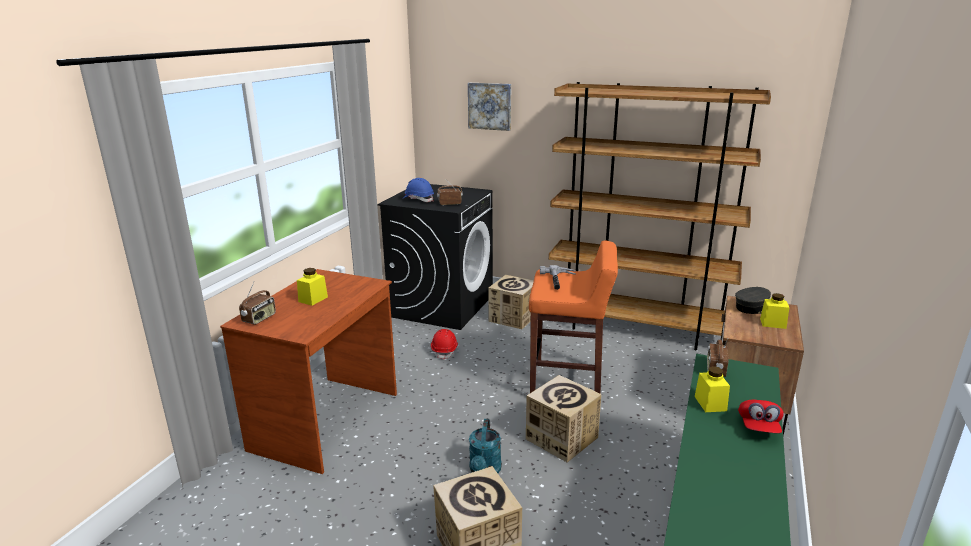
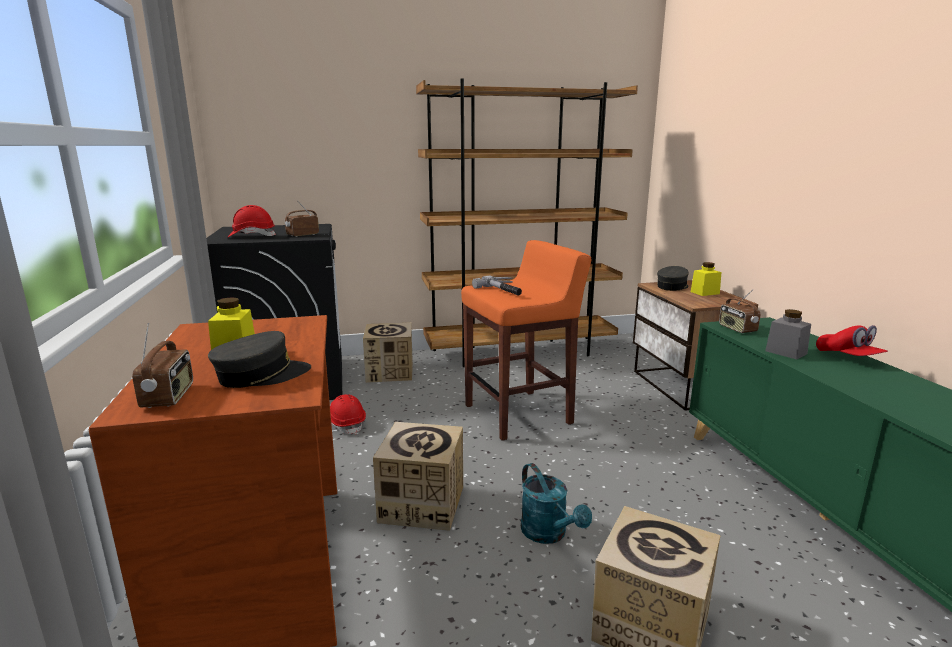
camera: 35 degrees left, 5 degrees down
blue hard hat [402,178,434,202] -> red hard hat [227,205,276,238]
picture [468,83,511,131] -> none
cardboard box [526,375,602,462] -> cardboard box moved to [373,422,463,531]
yellow jar [695,366,730,412] -> grey jar [765,309,811,360]
none -> grey cap [208,331,311,388]

